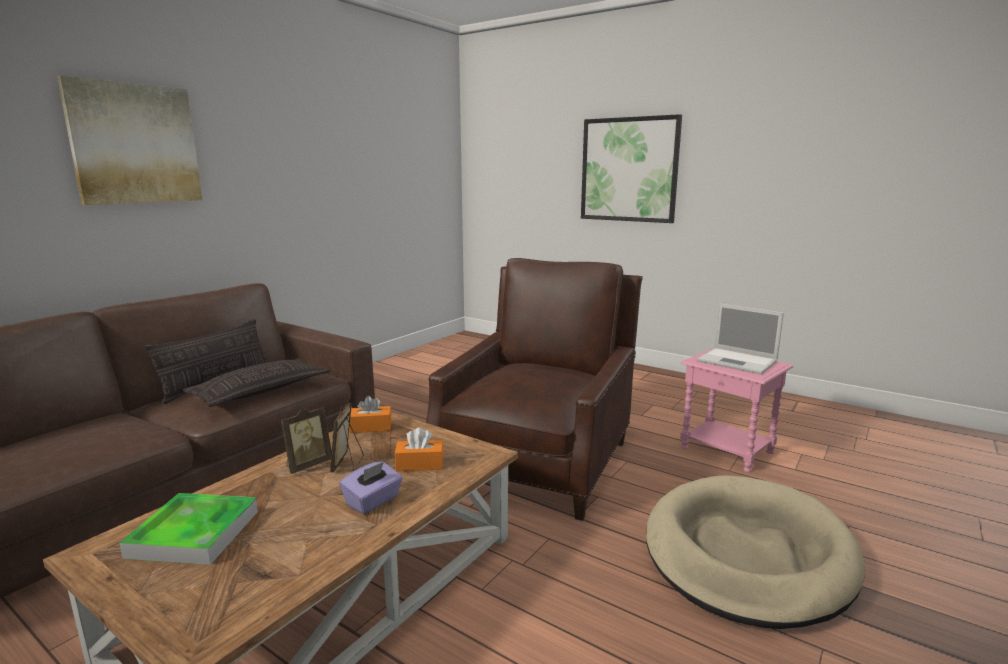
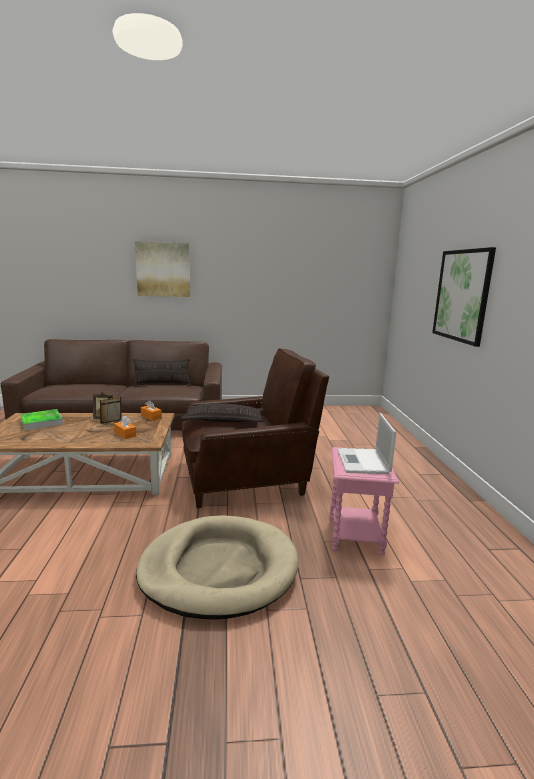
camera: 50 degrees right, 0 degrees up
pillow [183,359,330,407] -> pillow moved to [180,404,264,422]
purple tissue box [339,461,403,514] -> none

